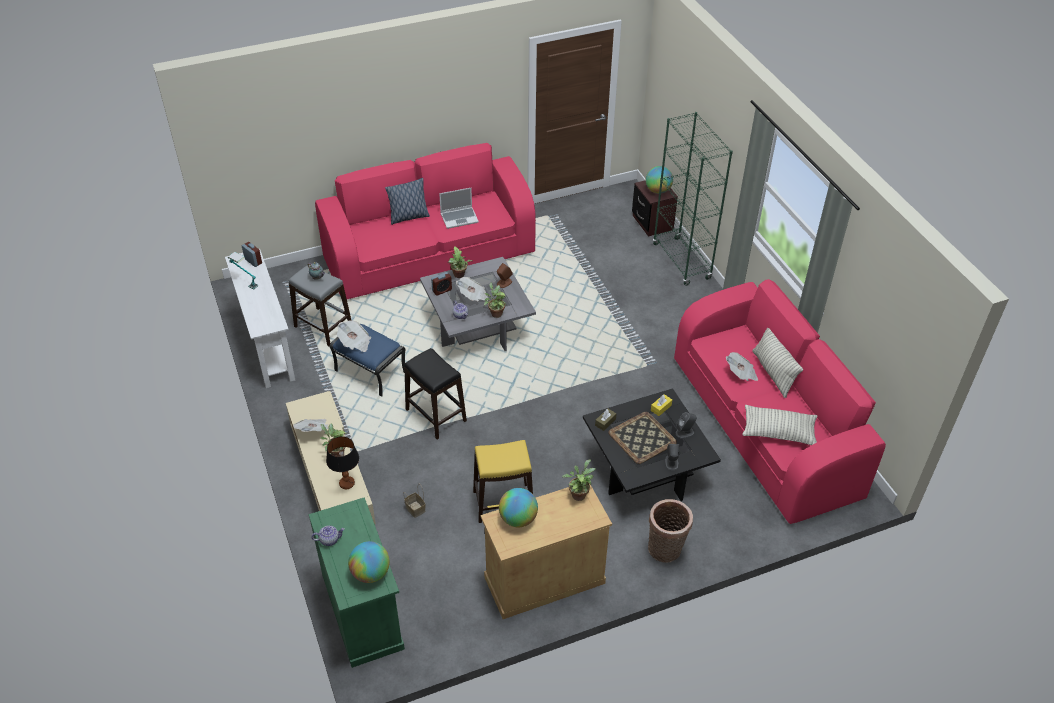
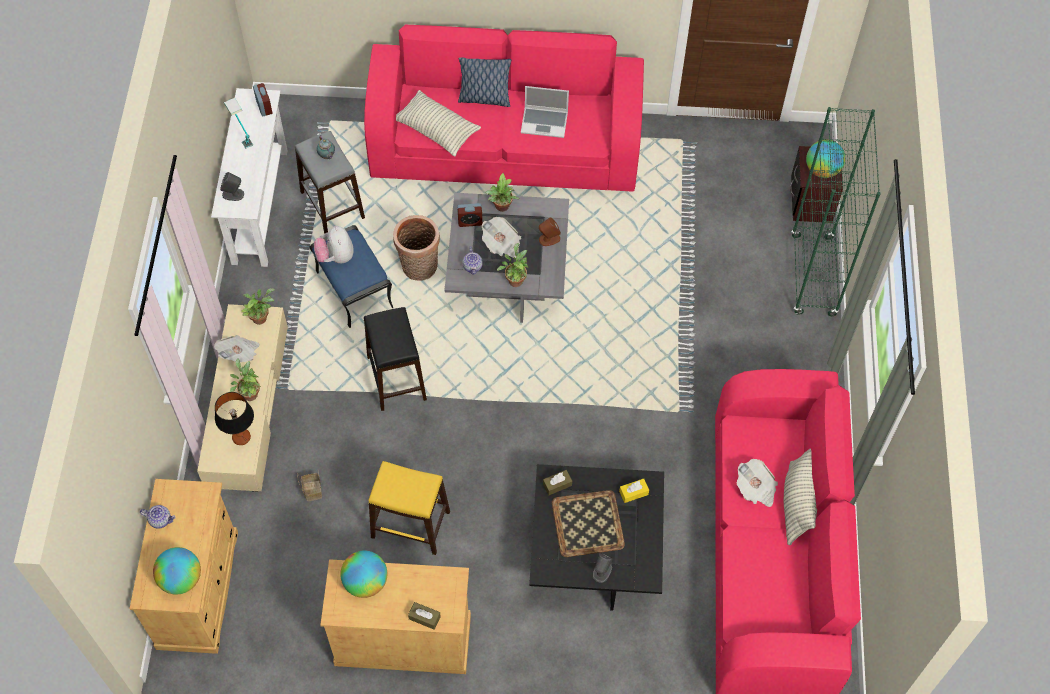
camera: 25 degrees right, 15 degrees up
green cabinet [309,497,405,668] -> beige cabinet [129,479,238,654]
newspaper [337,320,371,352] -> plush toy [314,226,354,263]
potted plant [562,460,596,501] -> potted plant moved to [241,288,275,325]
basket [648,499,693,563] -> basket moved to [393,215,440,281]
grey speaker [676,412,697,439] -> grey speaker moved to [220,172,244,201]
pillow [742,405,817,445] -> pillow moved to [396,90,481,157]
none -> brown tissue box [408,602,441,630]

